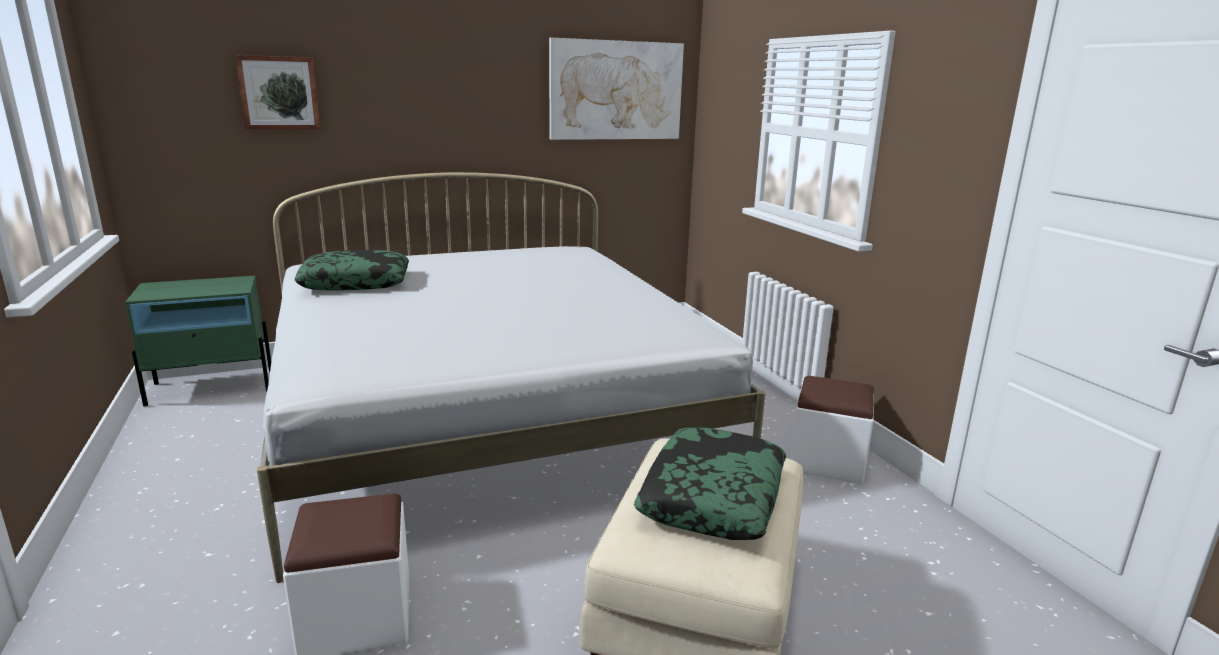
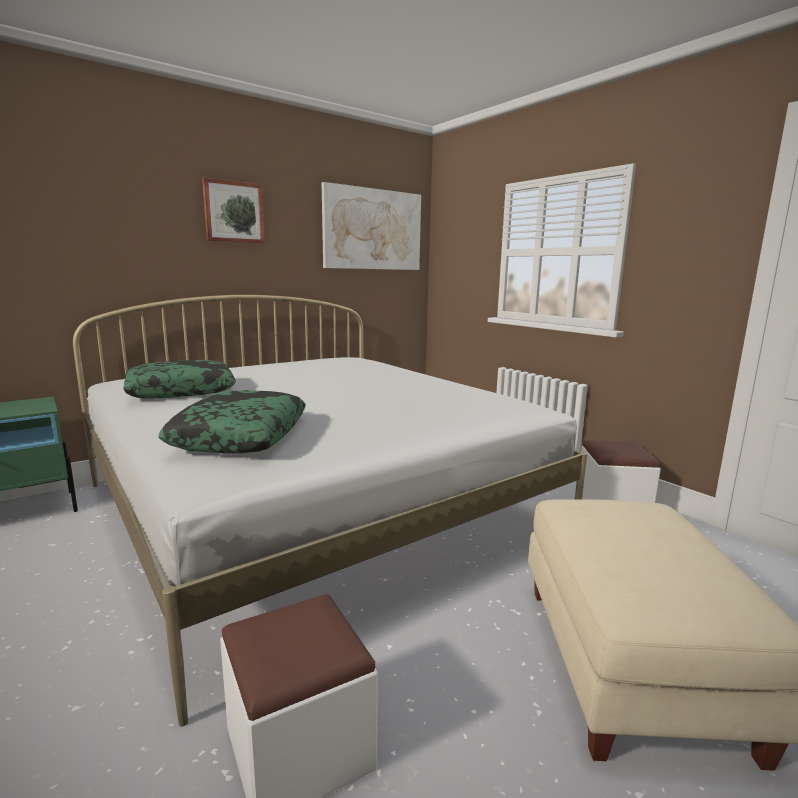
camera: 15 degrees left, 5 degrees down
picture [235,55,320,129] -> picture moved to [202,177,265,244]
pillow [634,428,786,540] -> pillow moved to [158,390,306,453]

